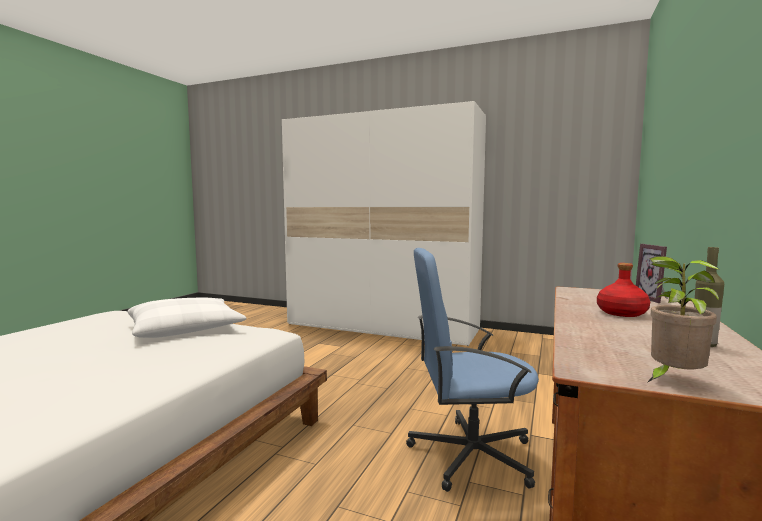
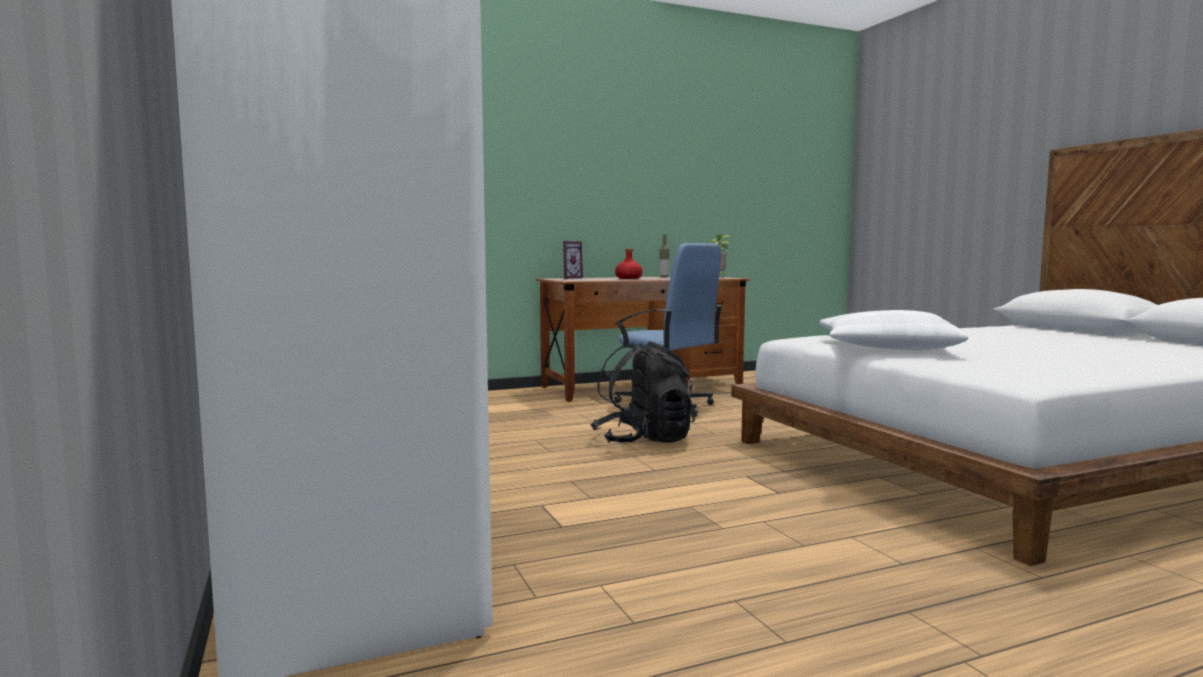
camera: 135 degrees left, 0 degrees up
none -> black backpack [590,341,695,443]

